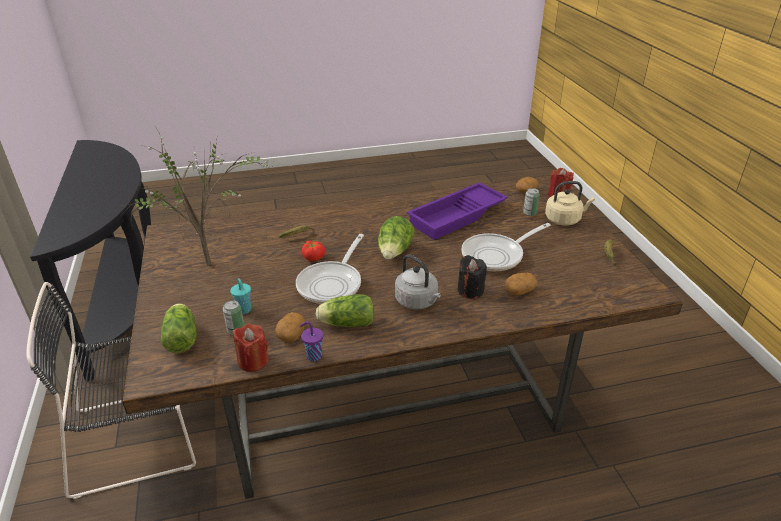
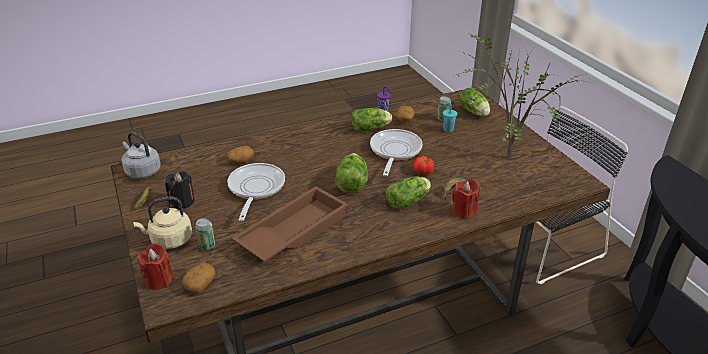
camera: 170 degrees right, 0 degrees up
red candle [233,324,269,372] -> red candle moved to [452,179,480,219]
grey kettle [395,254,441,309] -> grey kettle moved to [122,132,161,179]
purple tray [407,182,508,240] -> brown tray [232,187,348,262]
black candle [458,255,487,299] -> black candle moved to [165,171,195,209]
frying pan [461,223,551,271] -> frying pan turned 45 degrees counterclockwise [227,163,285,221]
none -> lettuce [386,176,431,209]

